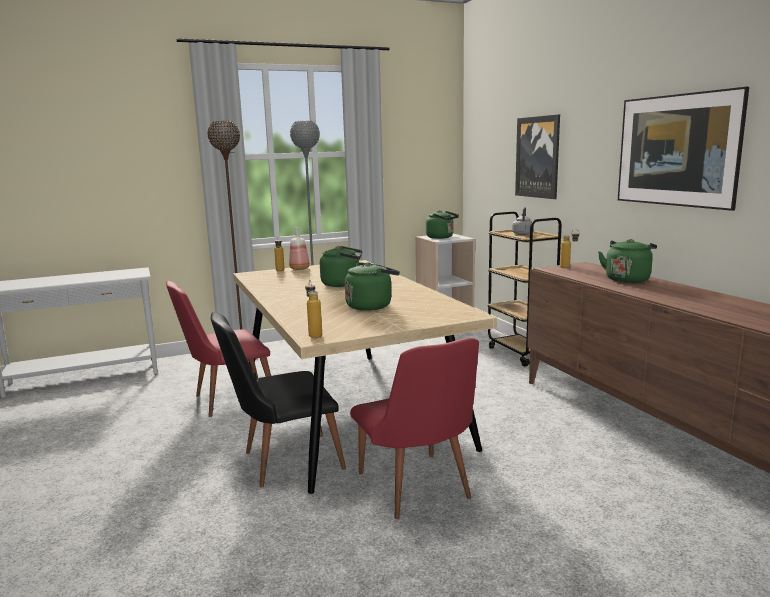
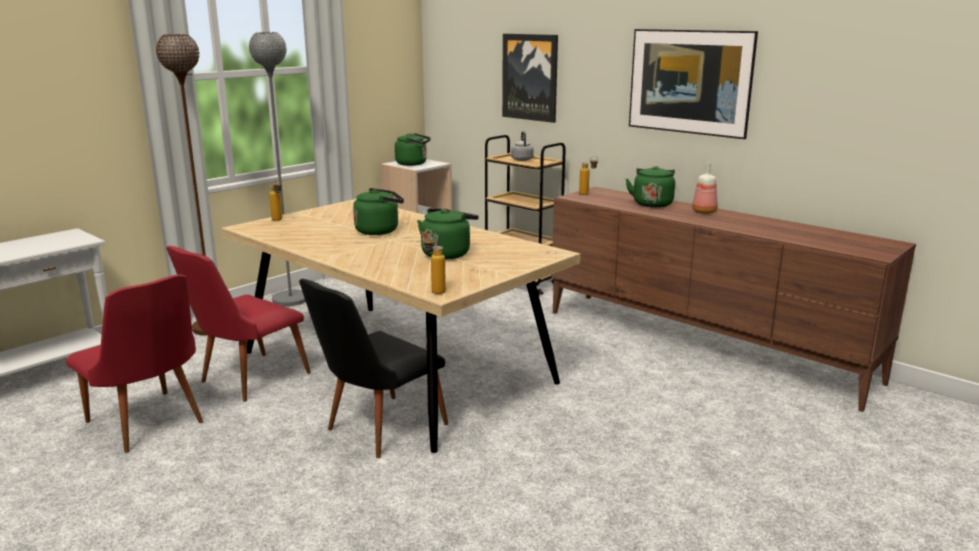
camera: 25 degrees left, 5 degrees up
bottle [289,227,310,270] -> bottle moved to [692,162,717,214]
red chair [350,338,479,519] -> red chair moved to [66,274,203,453]

